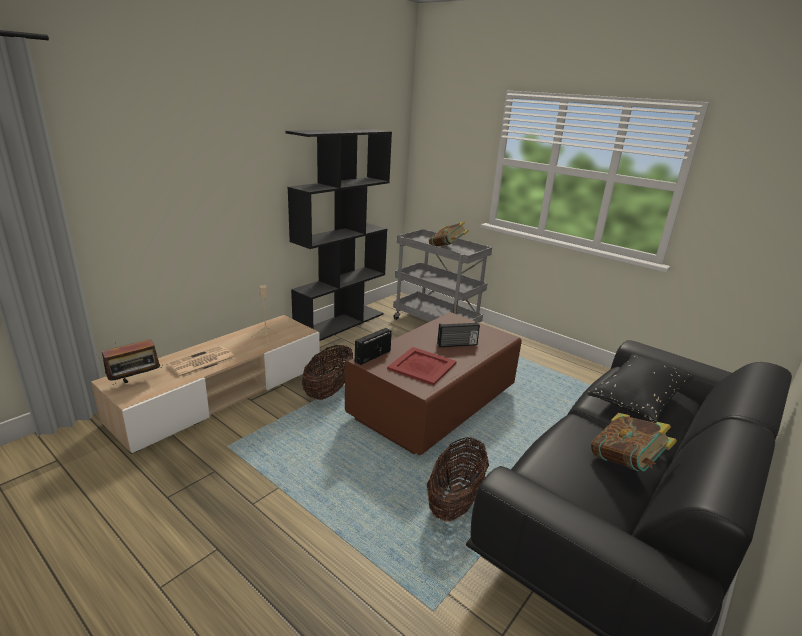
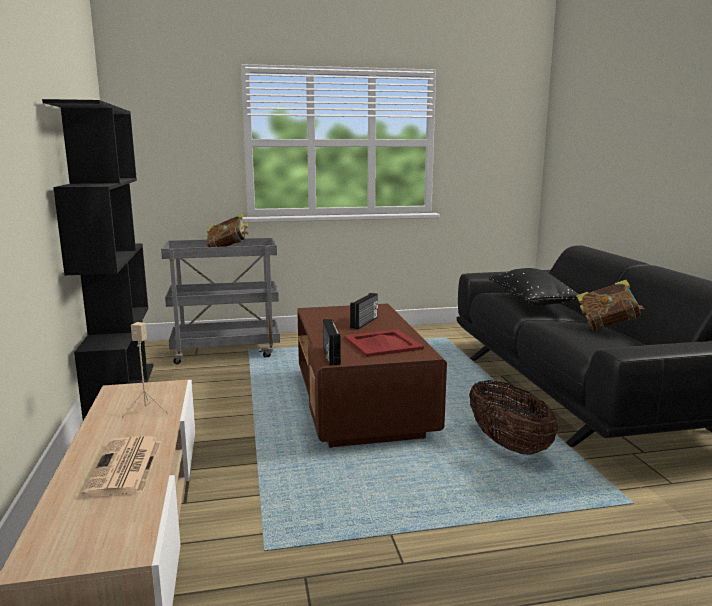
camera: 50 degrees left, 10 degrees down
radio [102,339,163,384] -> none
basket [302,345,353,400] -> none

